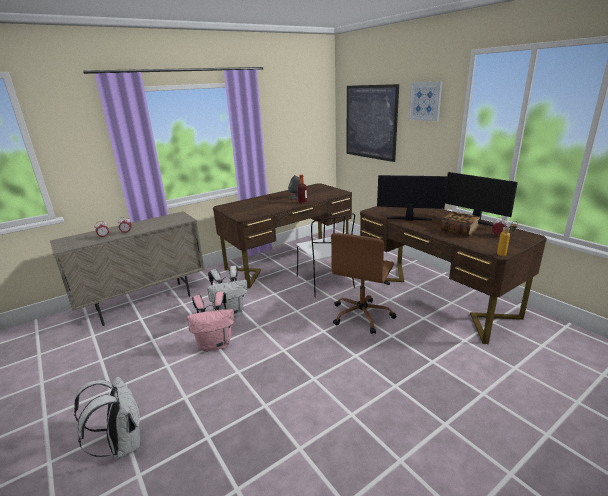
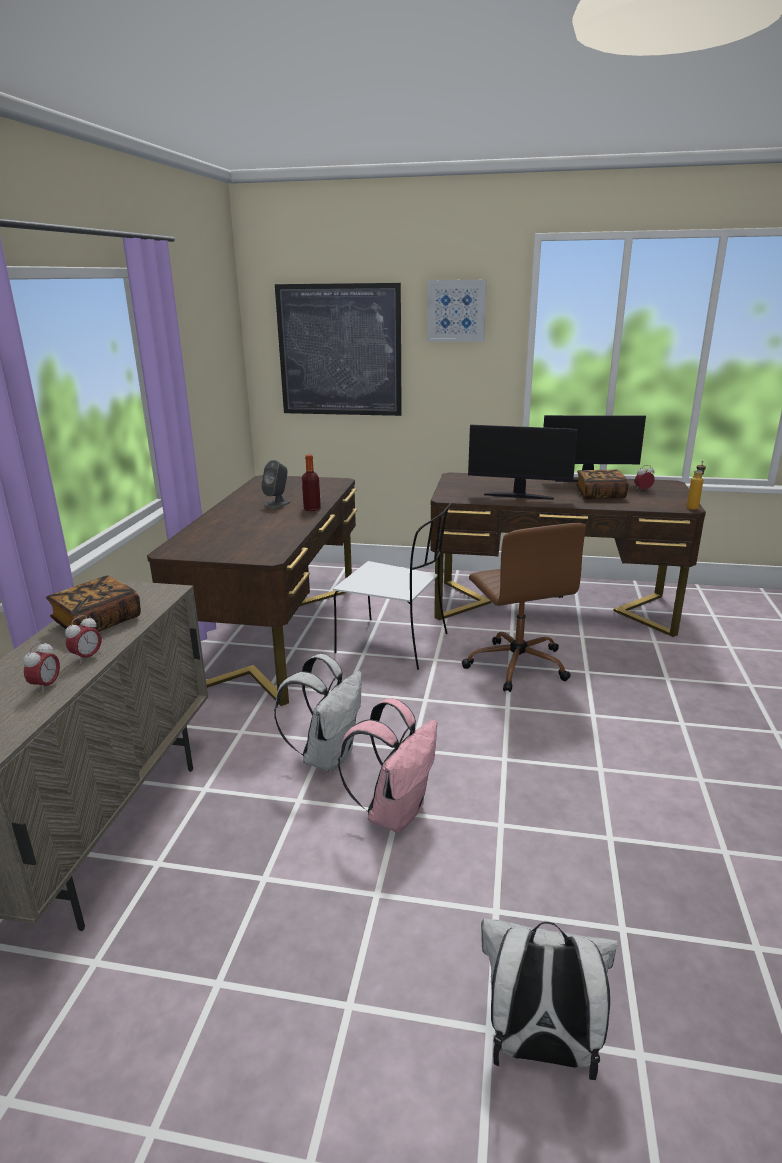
camera: 45 degrees left, 0 degrees up
monitor [377,175,448,221] -> monitor turned 135 degrees counterclockwise [468,425,578,500]
none -> book [46,575,141,632]

